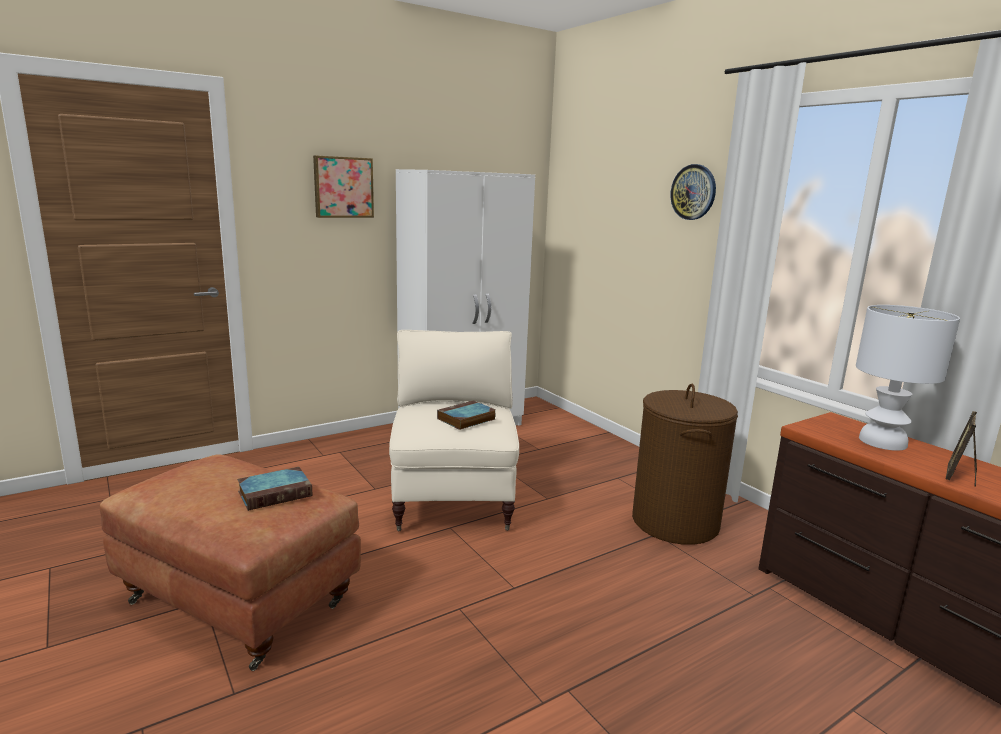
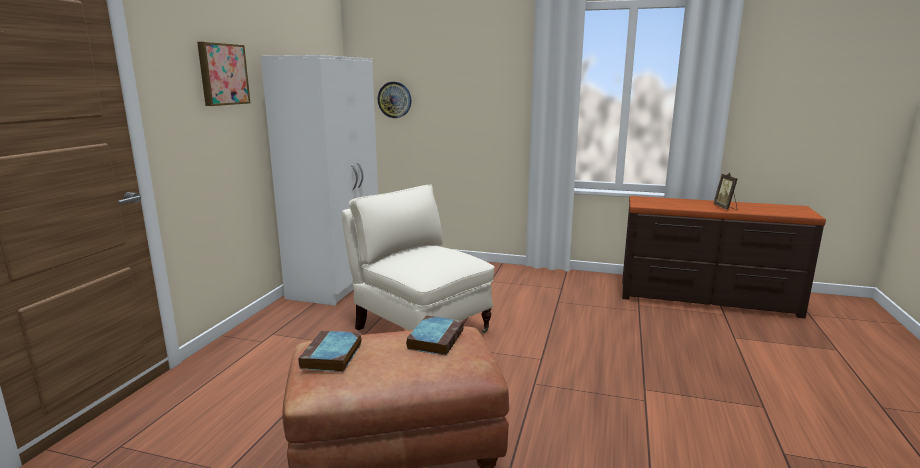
camera: 40 degrees left, 0 degrees up
book [437,401,496,430] -> book moved to [298,330,362,372]
brown laundry basket [632,384,738,545] -> none
wall clock [670,164,716,220] -> wall clock moved to [378,82,411,118]
white table lamp [856,305,960,451] -> none

